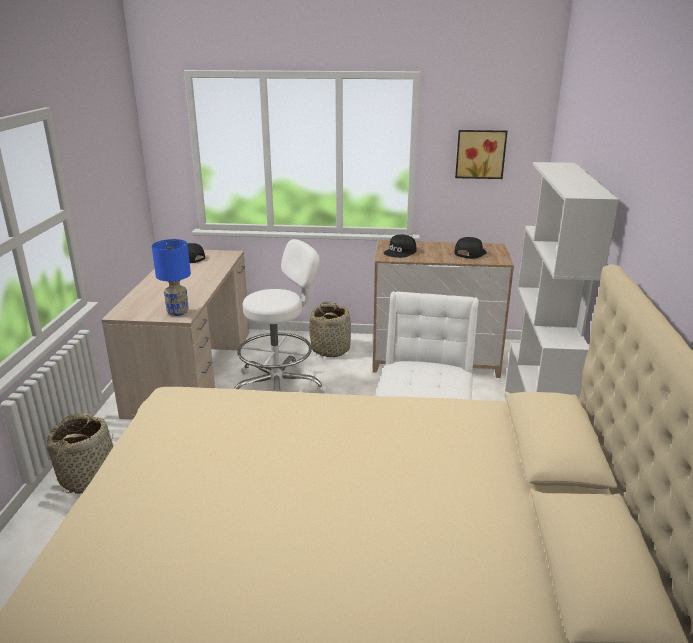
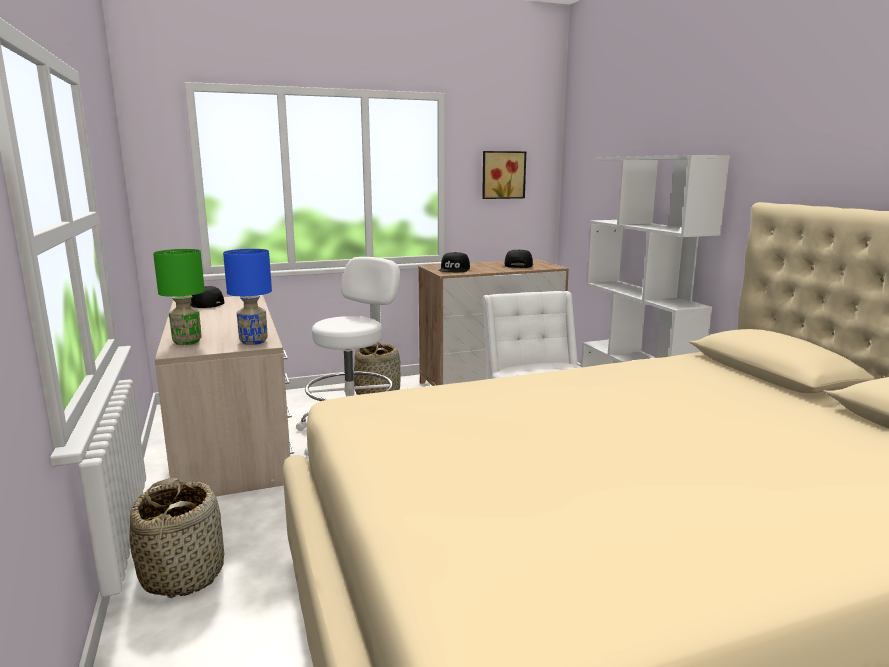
camera: 25 degrees left, 10 degrees down
none -> green table lamp [153,249,205,345]

